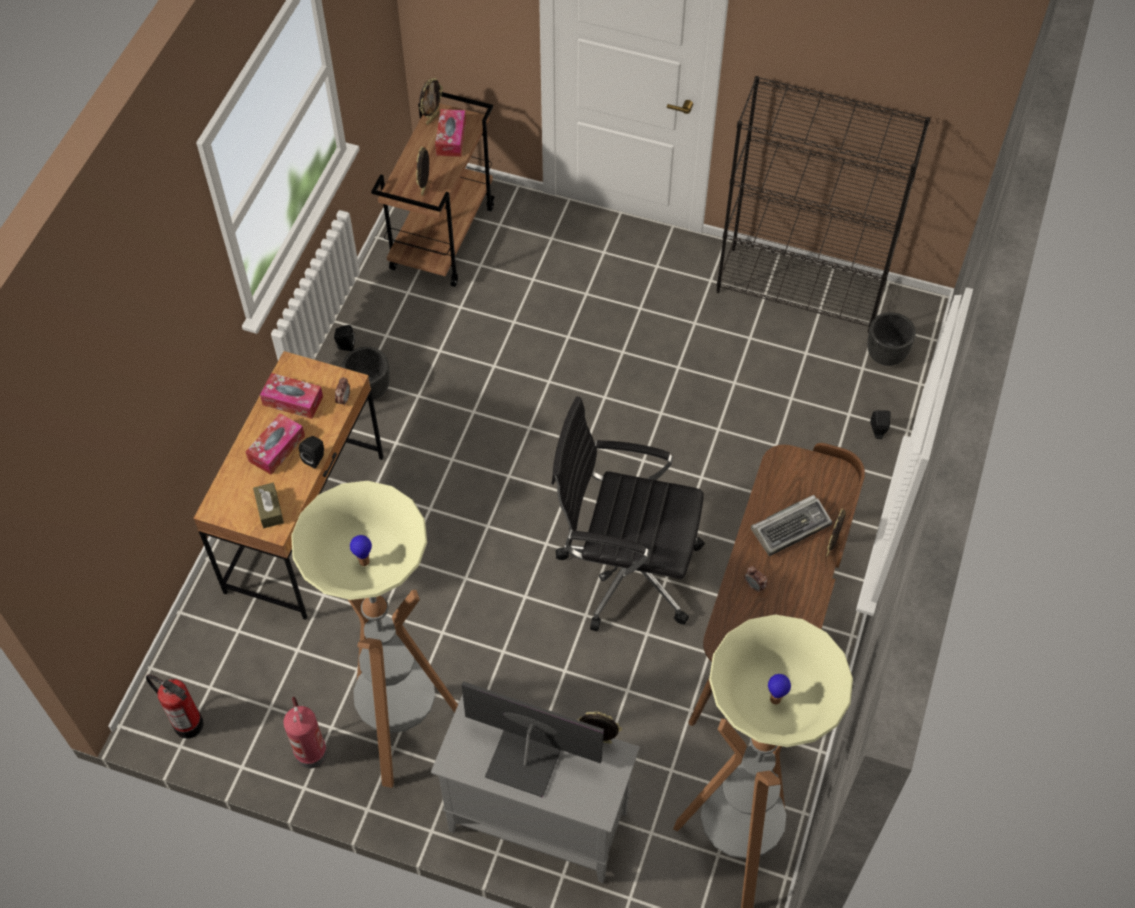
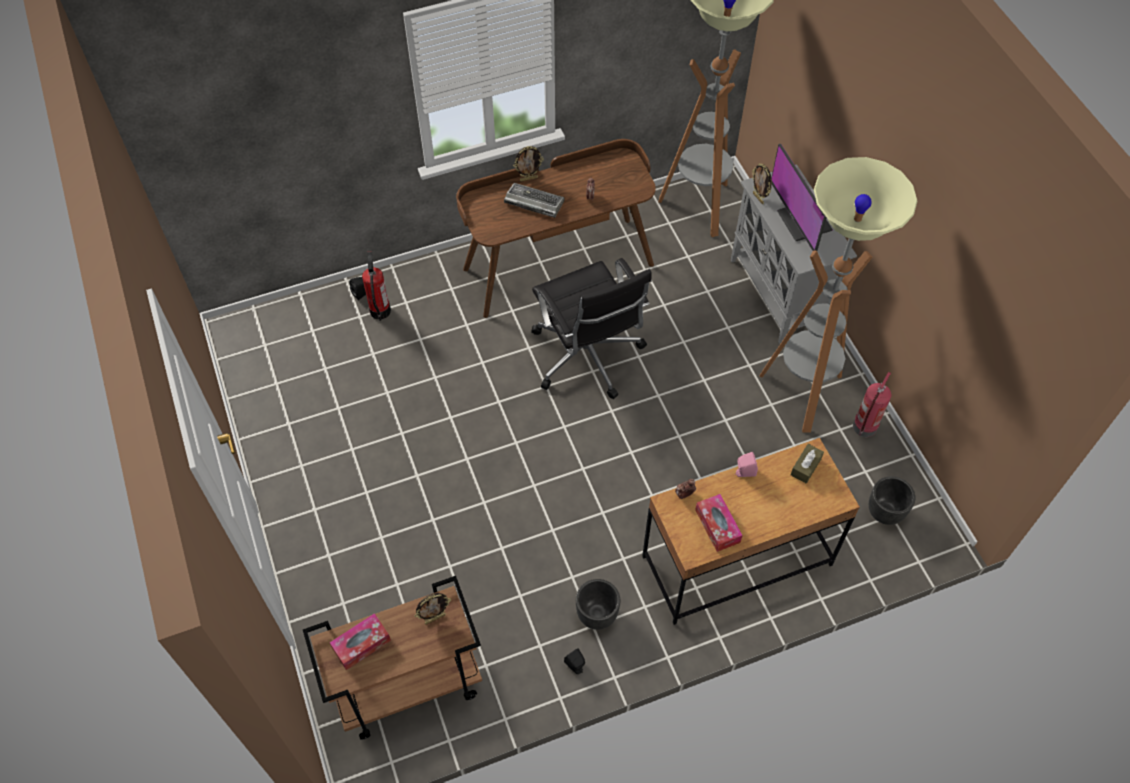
camera: 130 degrees left, 0 degrees up
fire extinguisher [146,675,204,739] -> fire extinguisher moved to [362,252,391,321]
tissue box [246,413,305,475] -> none
black speaker [299,436,324,469] -> pink speaker [736,452,758,477]
picture frame [419,78,443,125] -> none
black bookcase [716,76,930,333] -> none
black planter [867,312,916,366] -> black planter moved to [869,476,915,525]

